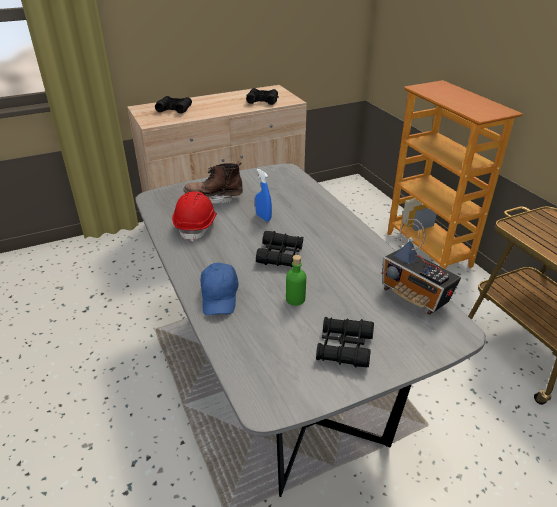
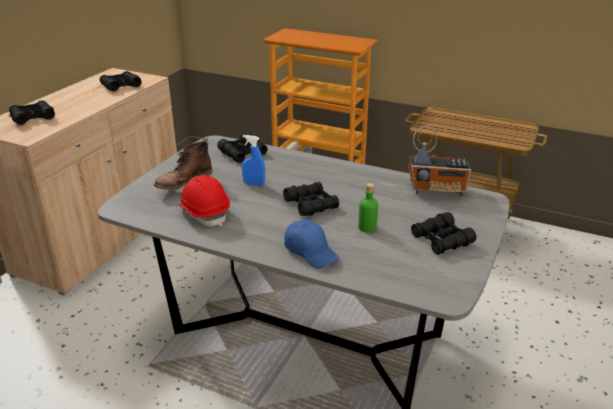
camera: 40 degrees left, 5 degrees down
none -> black binoculars [217,132,268,163]

